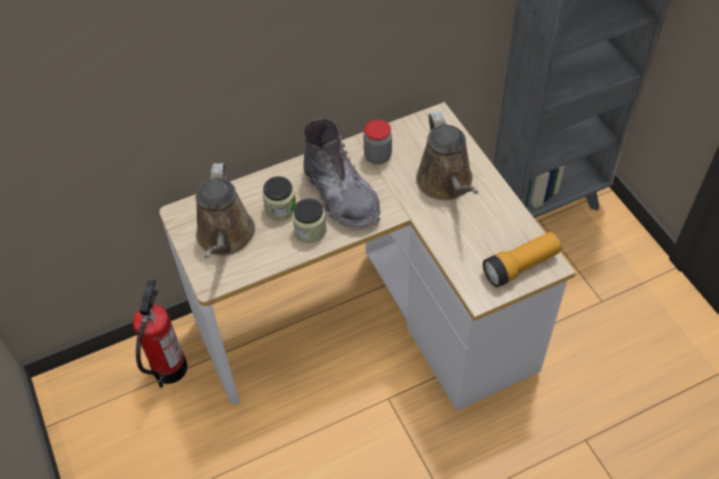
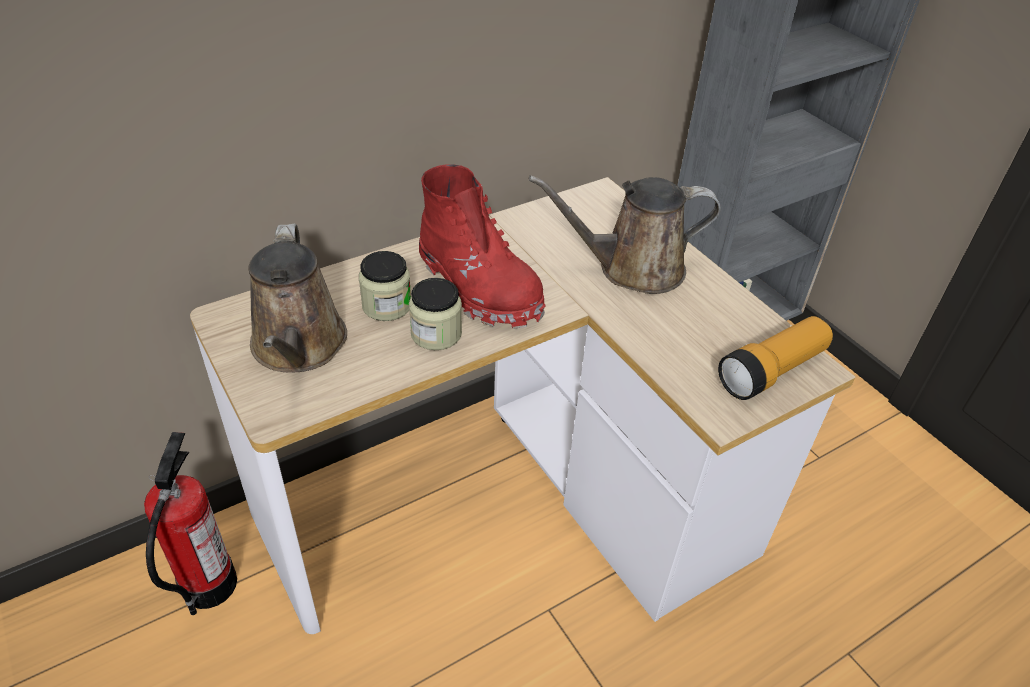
camera: 10 degrees left, 10 degrees down
grey boot [303,118,380,230] -> red boot [419,164,545,329]
jar [363,120,392,164] -> none
brown watering can [416,111,478,200] -> brown watering can turned 105 degrees clockwise [529,175,721,294]

